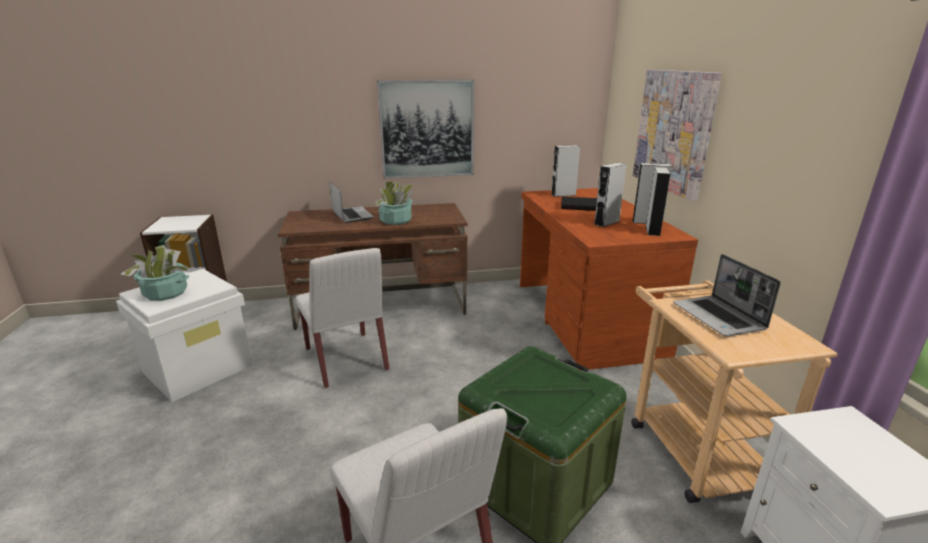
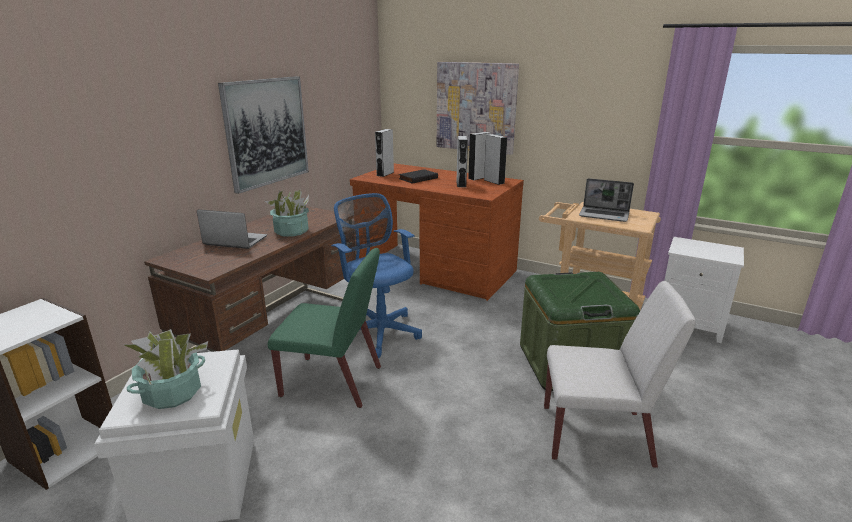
camera: 50 degrees left, 0 degrees up
white chair [296,248,390,388] -> green chair [268,248,381,408]
none -> blue office chair [331,193,422,358]

